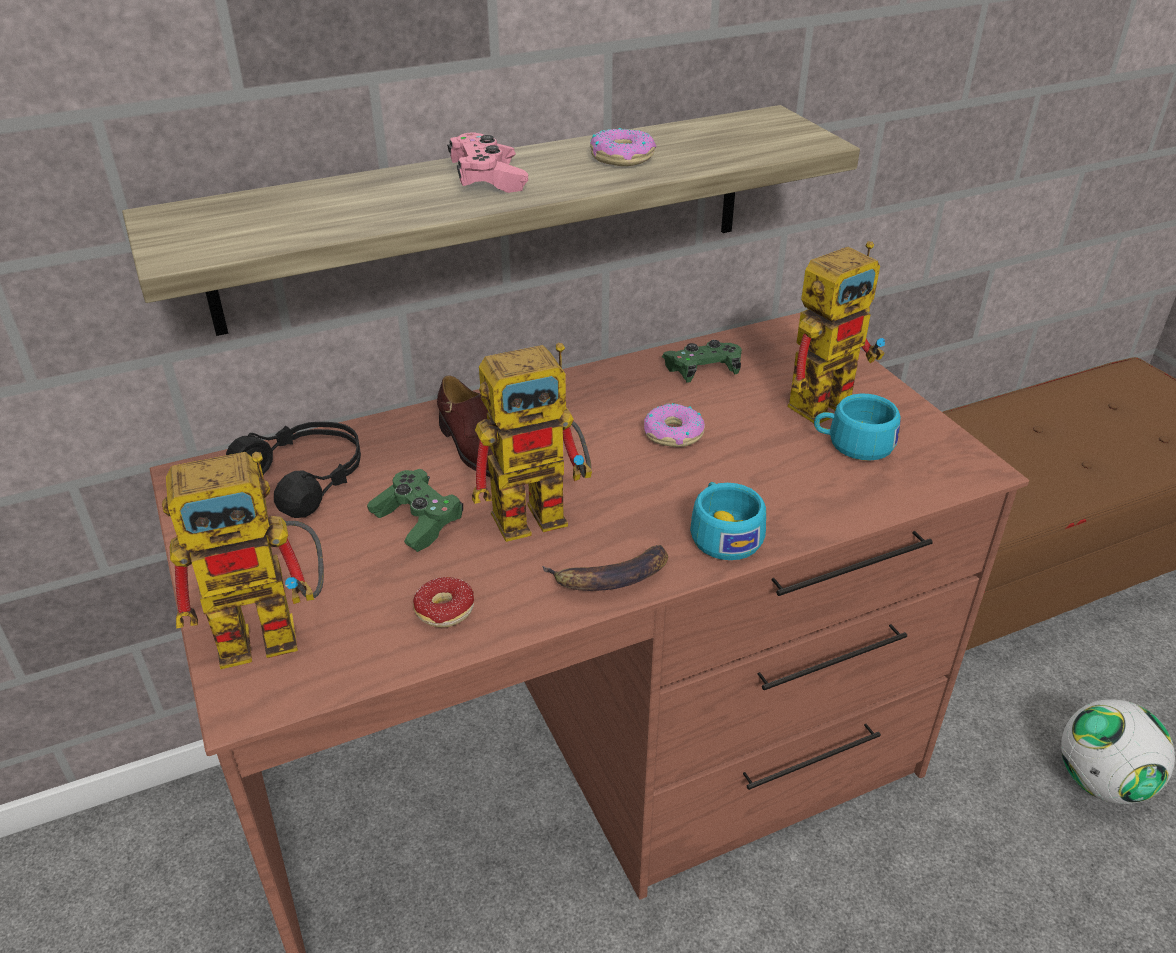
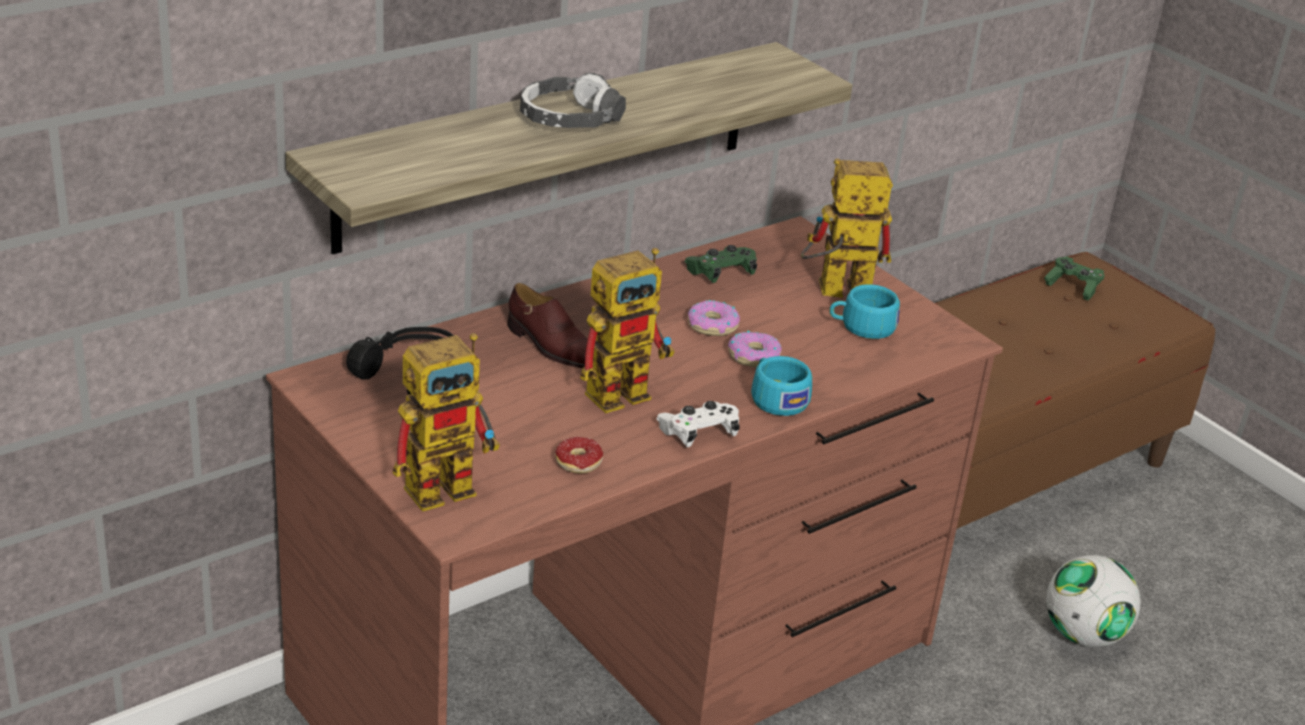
camera: 15 degrees left, 5 degrees down
green game controller [367,469,463,552] -> green game controller moved to [1044,257,1105,300]
pink game controller [447,132,528,193] -> headphones [520,73,626,128]
banana [542,545,668,591] -> white game controller [656,401,740,447]
donut [590,128,656,166] -> donut moved to [728,331,782,368]
toy robot [788,241,885,423] -> toy robot turned 135 degrees counterclockwise [801,158,893,298]

